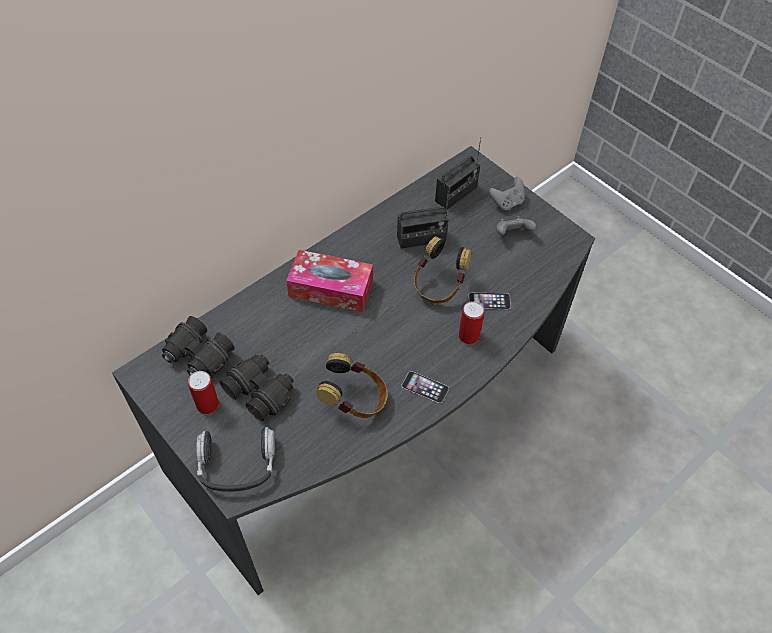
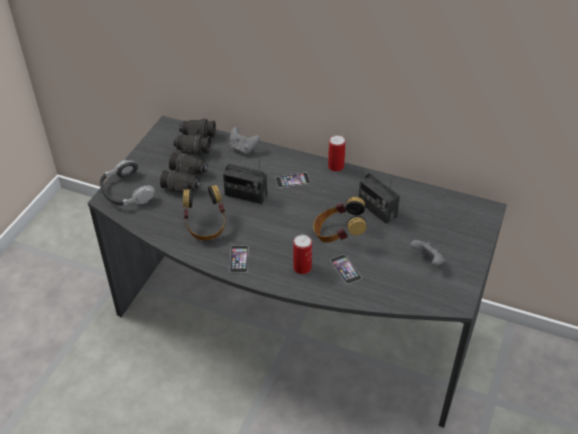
camera: 65 degrees right, 10 degrees down
can [188,371,219,414] -> can moved to [328,135,345,172]
tissue box [286,250,373,312] -> phone [275,172,310,188]
radio [435,137,481,210] -> radio moved to [223,163,267,204]
grey game controller [489,177,525,210] -> grey game controller moved to [229,127,260,154]

